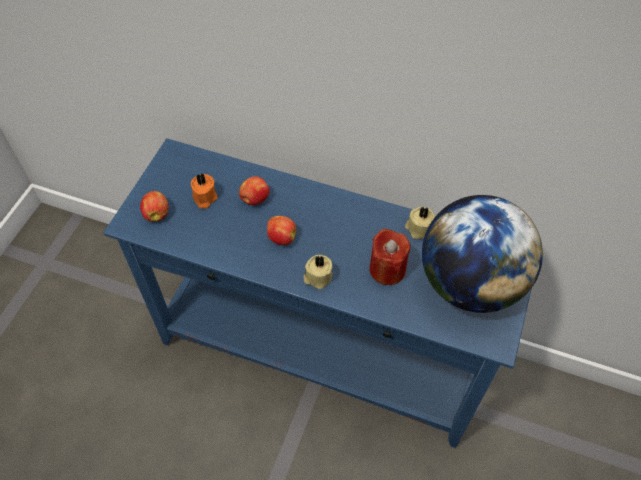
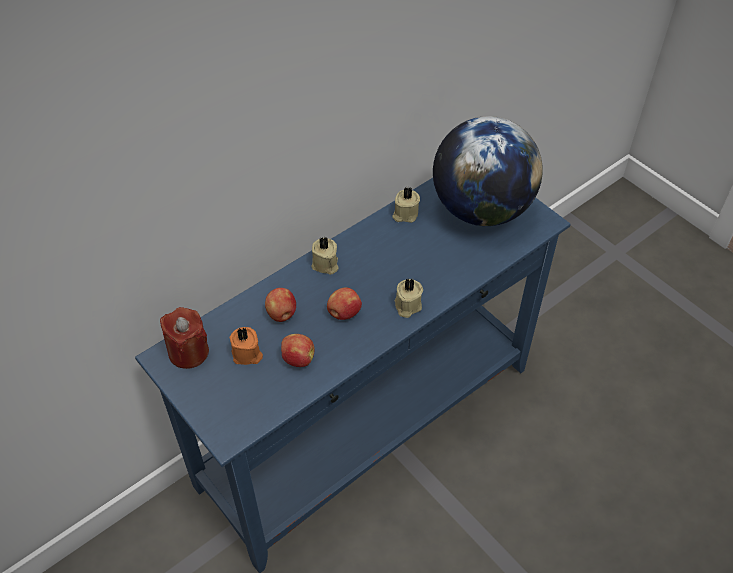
camera: 60 degrees left, 5 degrees down
apple [140,191,169,222] -> apple moved to [281,334,315,367]
red candle [369,228,410,285] -> red candle moved to [160,307,209,369]
none -> beige candle [312,237,339,275]

